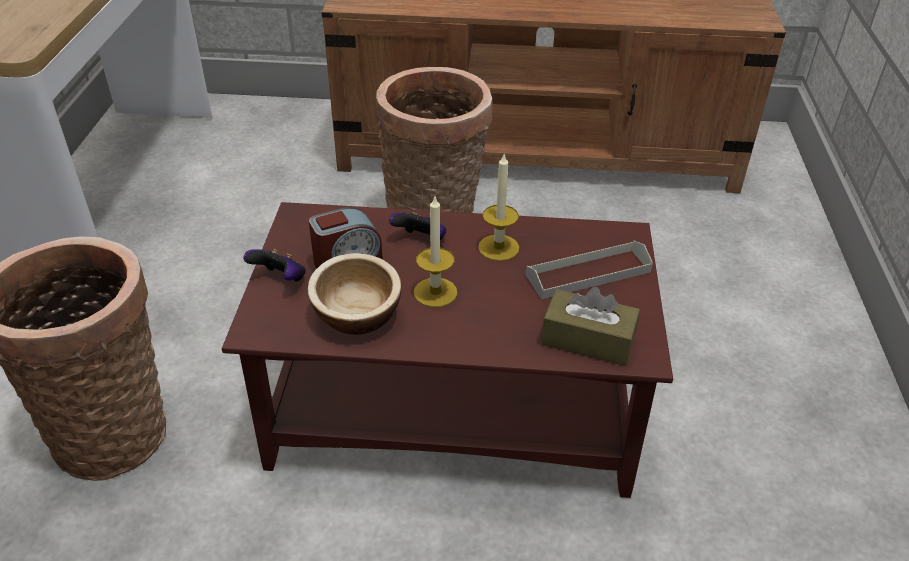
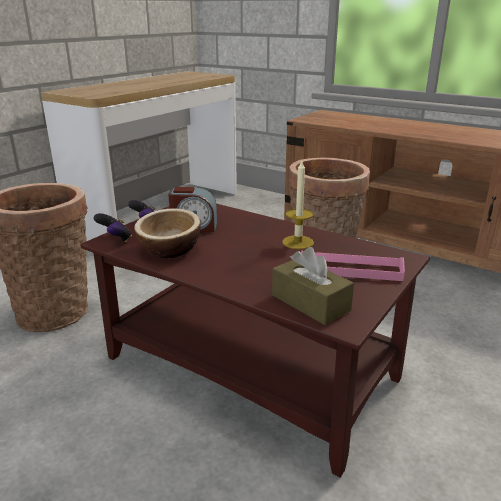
camera: 30 degrees right, 15 degrees down
game controller [389,212,446,240] -> game controller moved to [94,213,132,242]
candle [414,197,457,307] -> none
grey tray [526,241,653,299] -> pink tray [301,250,405,281]

